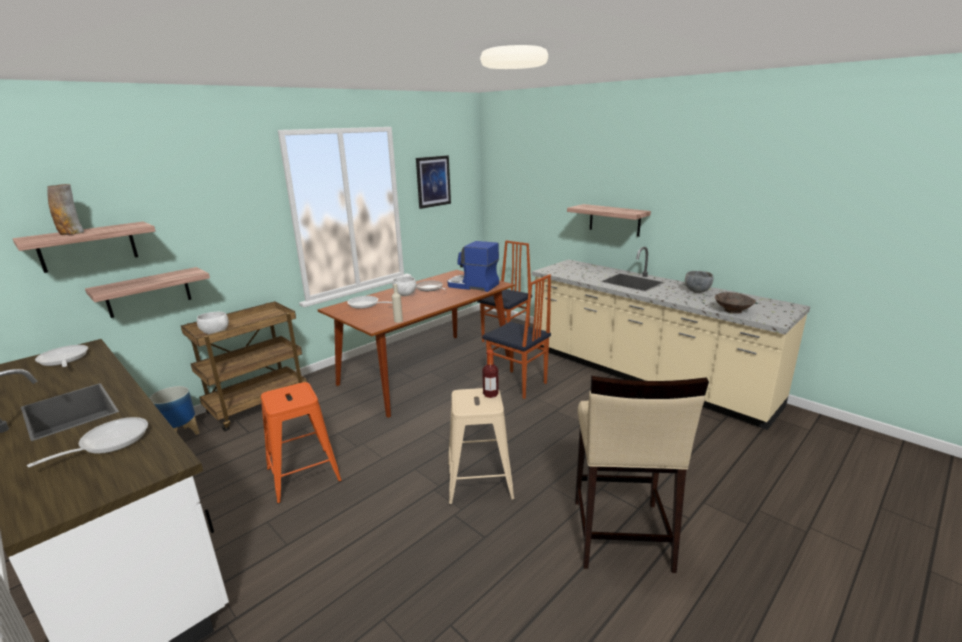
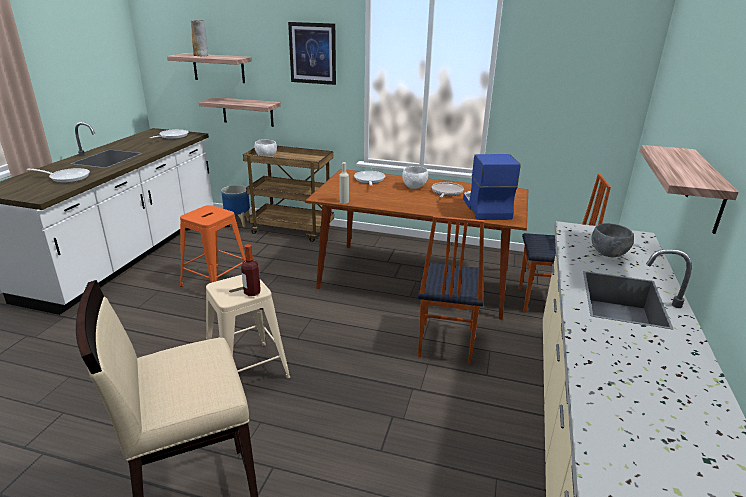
camera: 60 degrees right, 5 degrees up
picture [416,155,451,209] -> picture moved to [288,22,336,85]
grey bowl [685,271,714,293] -> grey bowl moved to [591,223,634,257]
brown bowl [715,292,756,314] -> none

